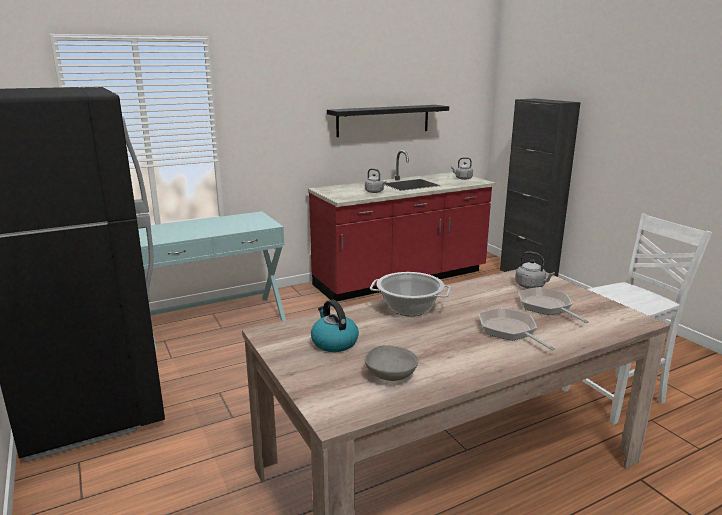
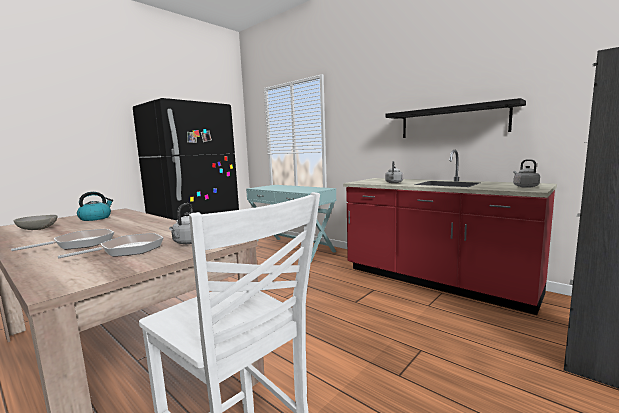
camera: 70 degrees right, 10 degrees down
cooking pot [370,272,451,316] -> none

